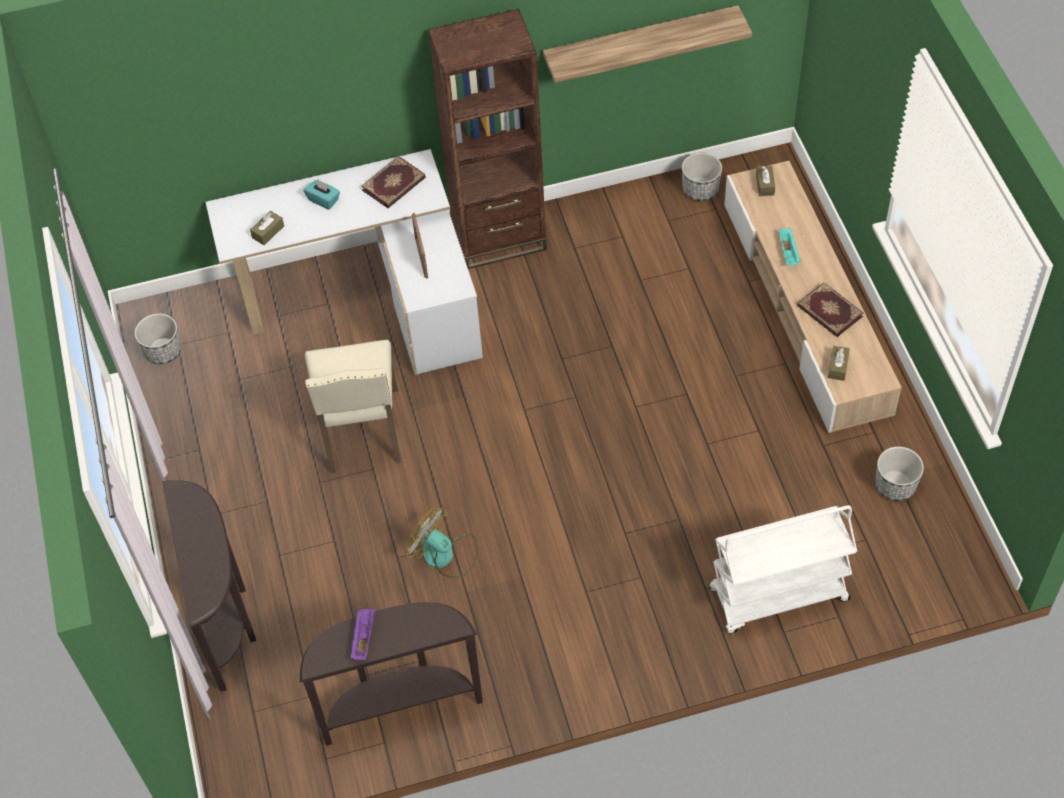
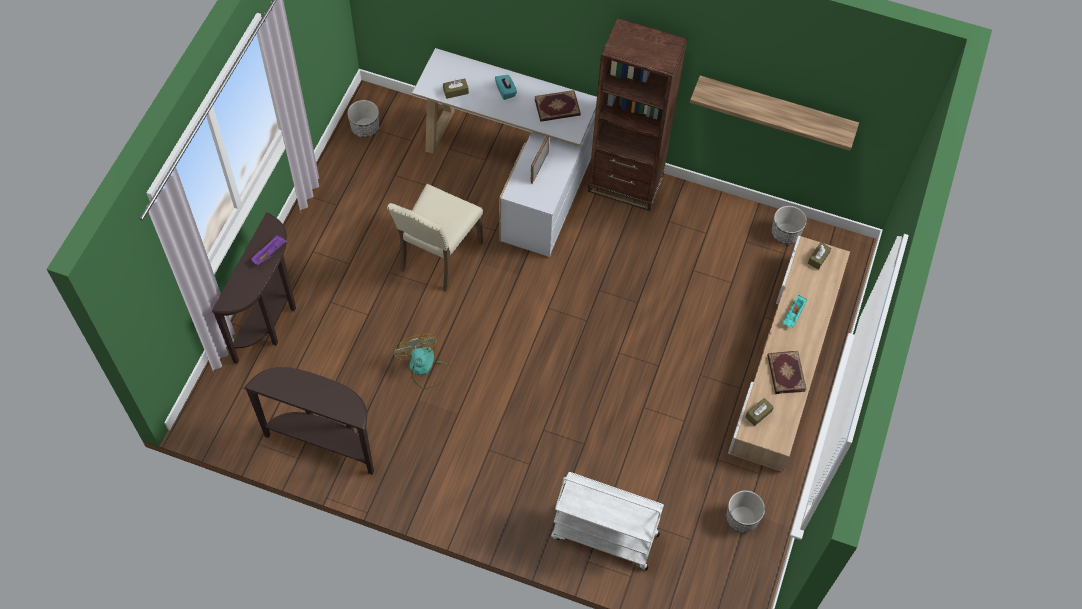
camera: 30 degrees right, 5 degrees up
purple tray [351,609,375,660] -> purple tray moved to [251,235,287,265]

